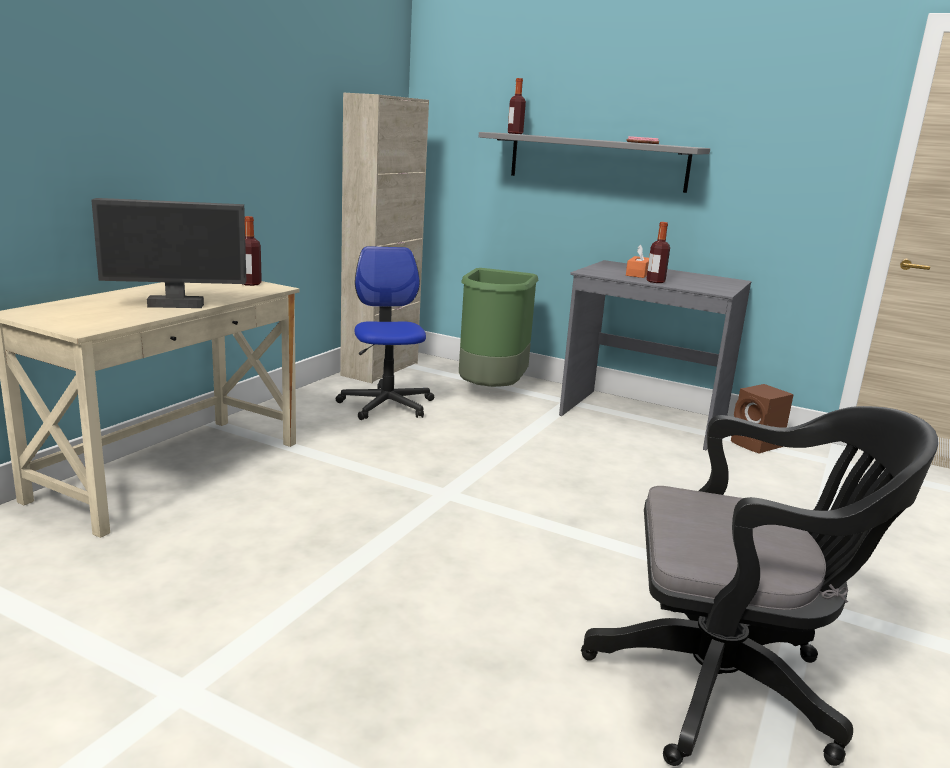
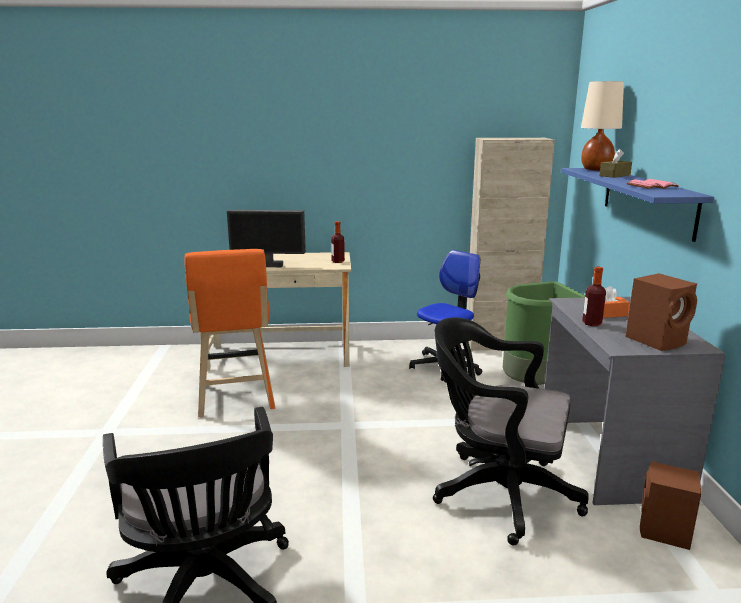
camera: 60 degrees right, 0 degrees up
monitor [91,198,246,308] -> monitor turned 45 degrees counterclockwise [227,210,306,267]
grey shelf [479,132,710,193] -> blue shelf [561,168,714,242]
bottle [508,78,526,134] -> beige table lamp [581,81,624,171]
none -> orange stool [184,249,276,417]
none -> black office chair [433,317,589,545]
none -> brown tissue box [599,149,632,178]
none -> brown speaker [626,273,697,351]

